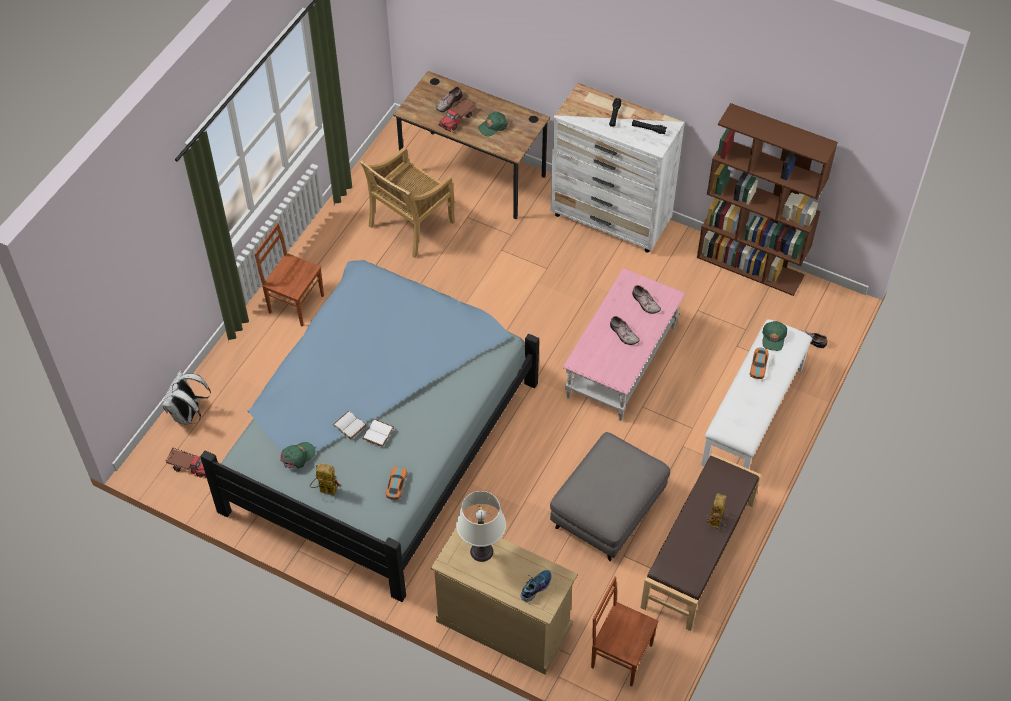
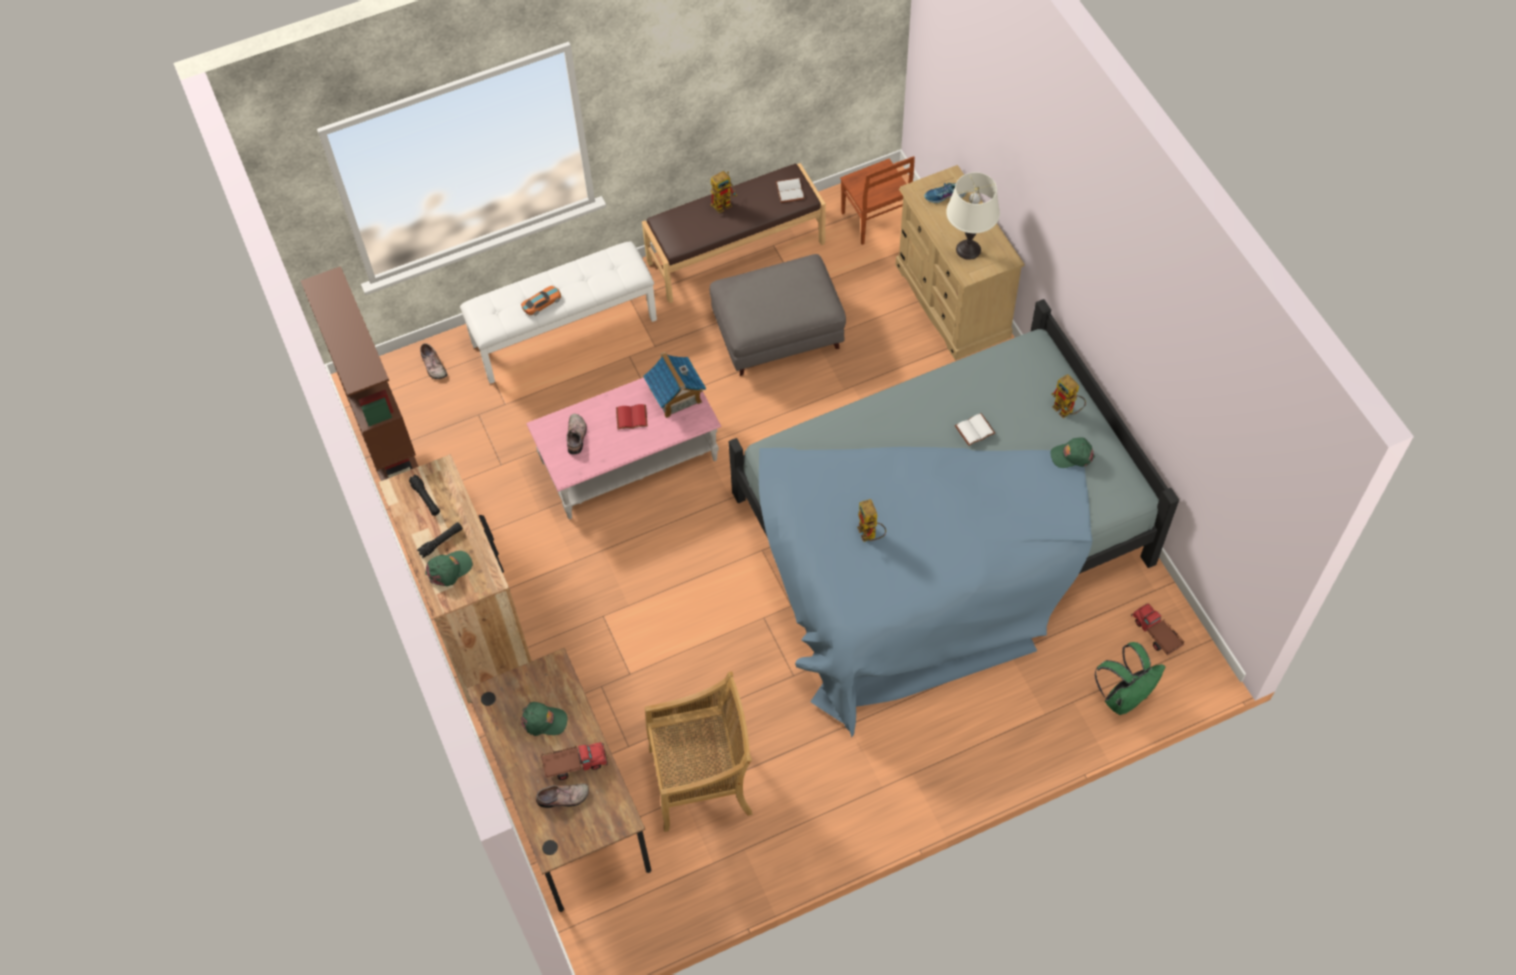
camera: 140 degrees left, 5 degrees up
white backpack [162,370,211,425] -> green backpack [1095,642,1165,715]
brown chair [255,223,324,327] -> none
white book [333,411,366,439] -> white book moved to [776,178,805,203]
toy car [386,466,408,500] -> none
white dresser [550,83,684,252] -> brown dresser [379,454,532,704]
shoe [610,316,640,345] -> red book [616,404,647,430]
green cap [762,321,787,351] -> green cap moved to [425,551,472,586]
none -> toy house [643,352,706,418]
none -> toy robot [857,499,886,542]

